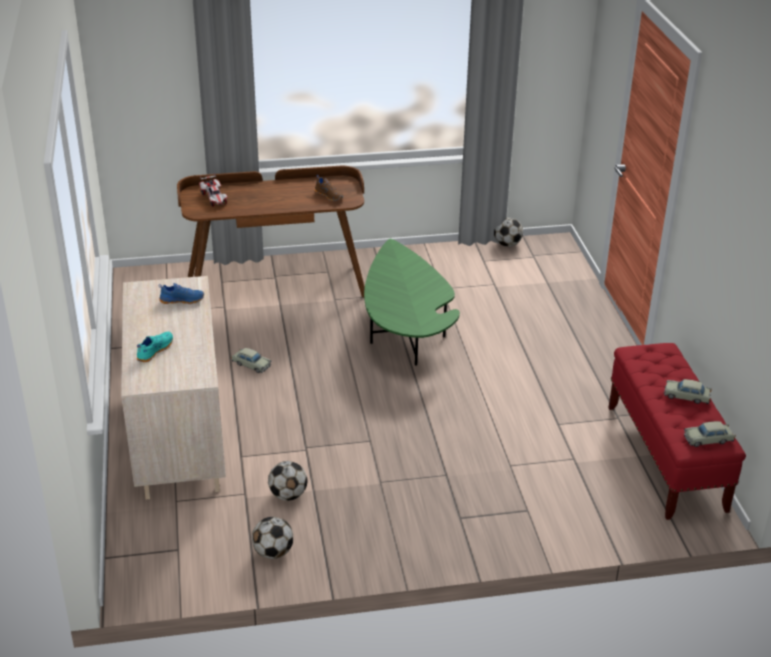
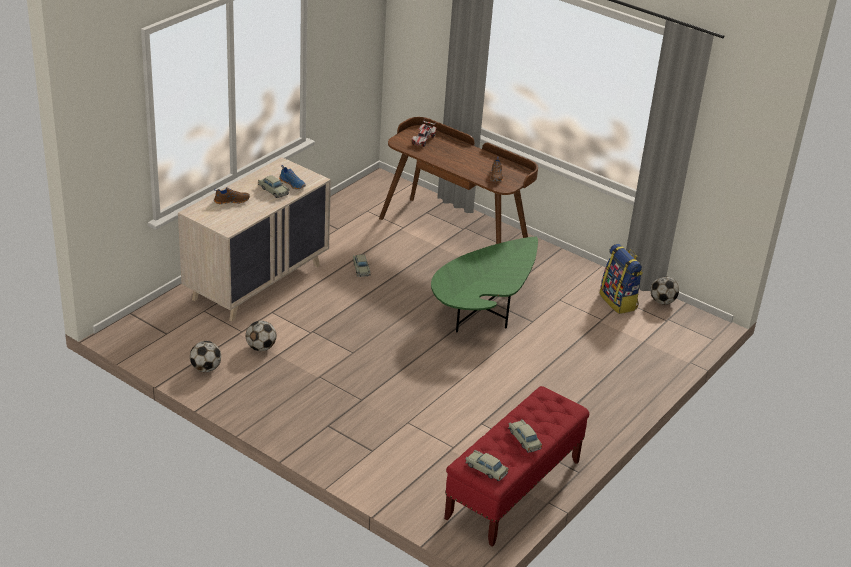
camera: 45 degrees right, 0 degrees up
turquoise shoe [137,332,173,362] -> brown shoe [214,187,250,204]
none -> beige toy car [258,175,290,198]
none -> backpack [600,244,643,314]

